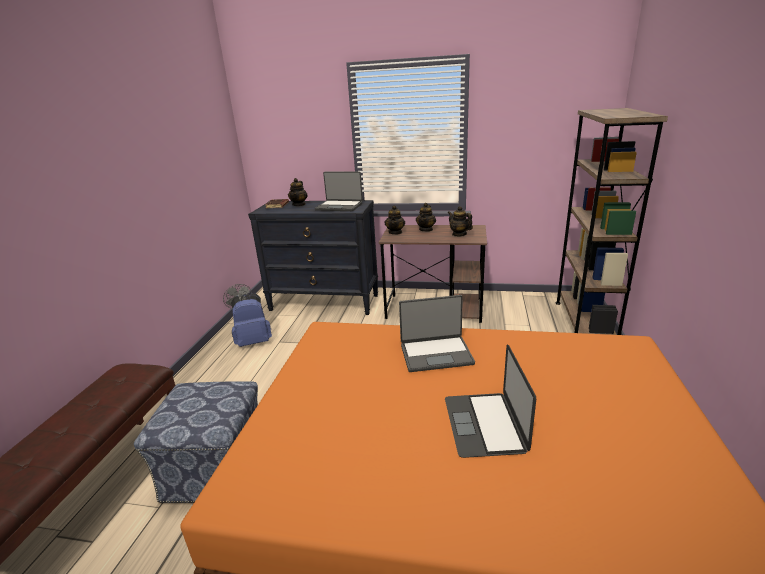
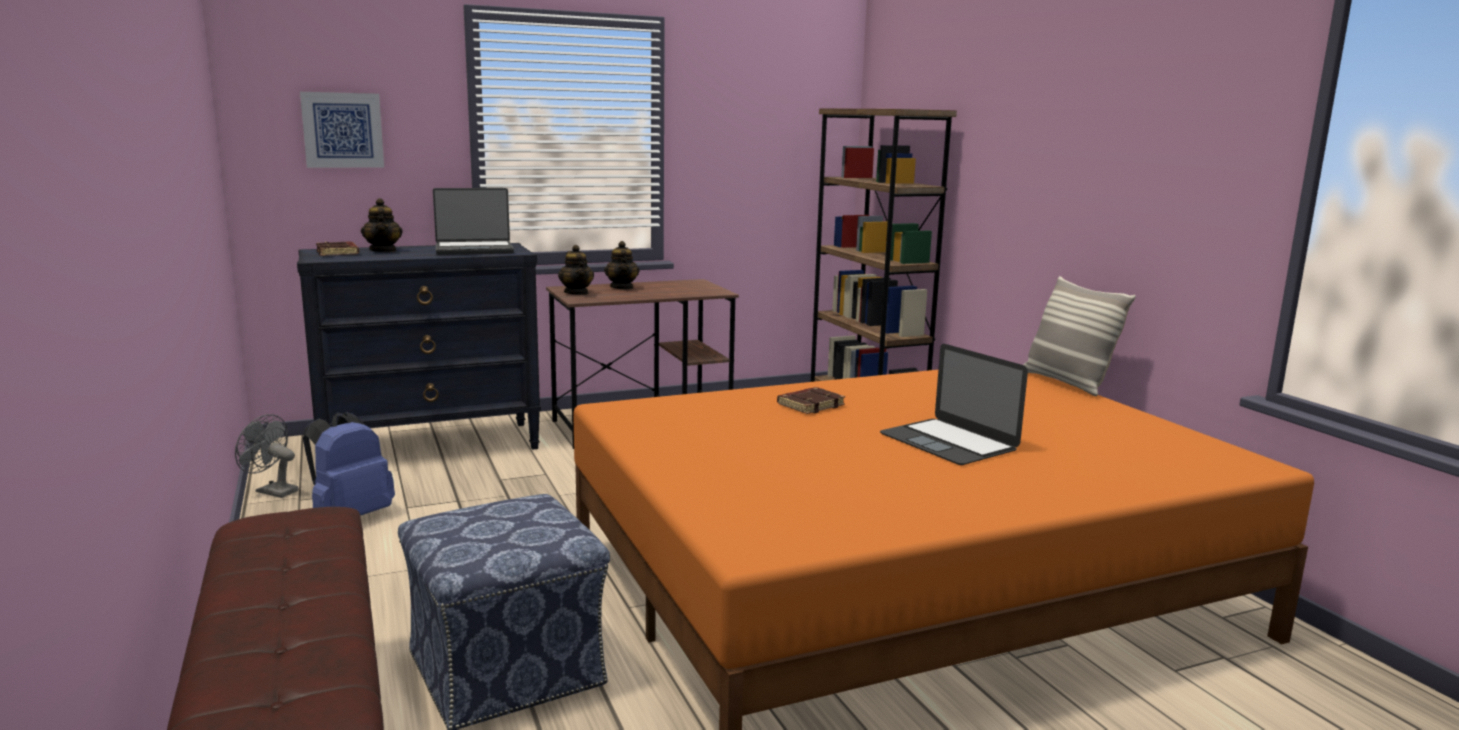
camera: 35 degrees left, 10 degrees down
laptop [399,295,475,372] -> brown book [777,387,845,414]
teapot [448,206,473,237] -> none
none -> picture [300,92,384,168]
none -> pillow [1023,276,1136,396]

